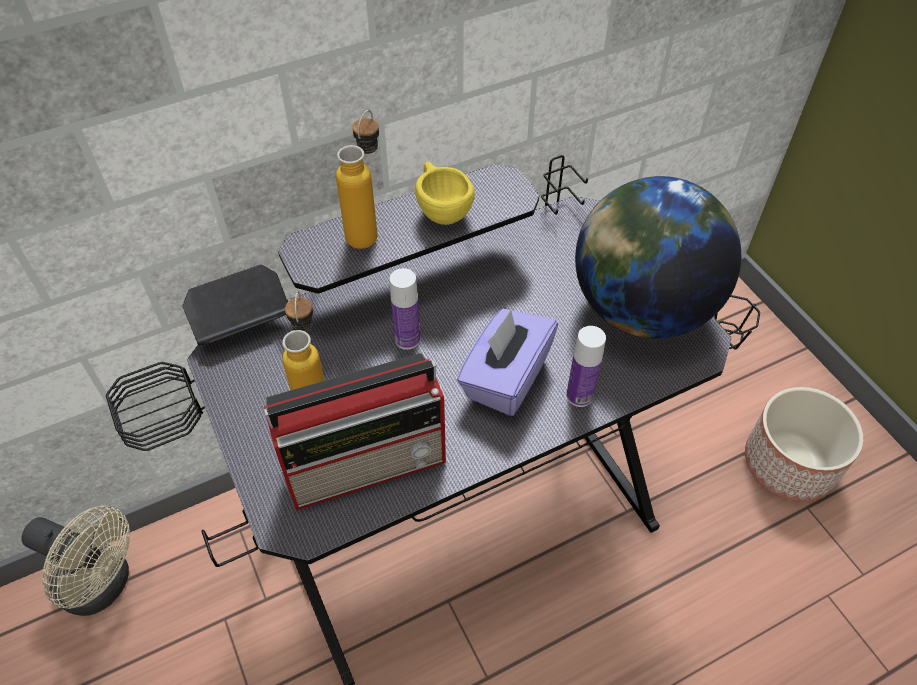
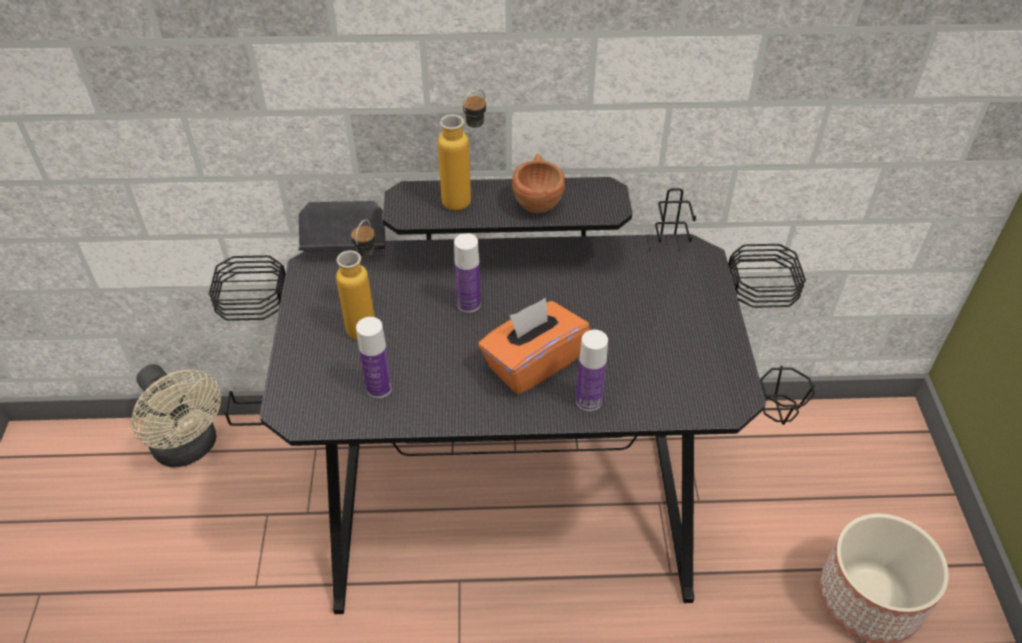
camera: 25 degrees right, 5 degrees down
radio [264,353,447,511] -> bottle [356,317,392,398]
yellow cup [415,161,474,225] -> brown cup [512,154,565,213]
purple tissue box [457,309,558,416] -> orange tissue box [478,298,590,395]
globe [575,176,742,339] -> none

